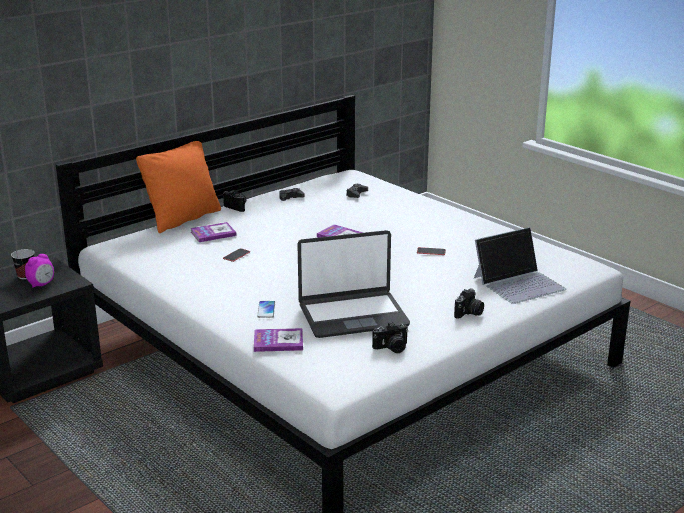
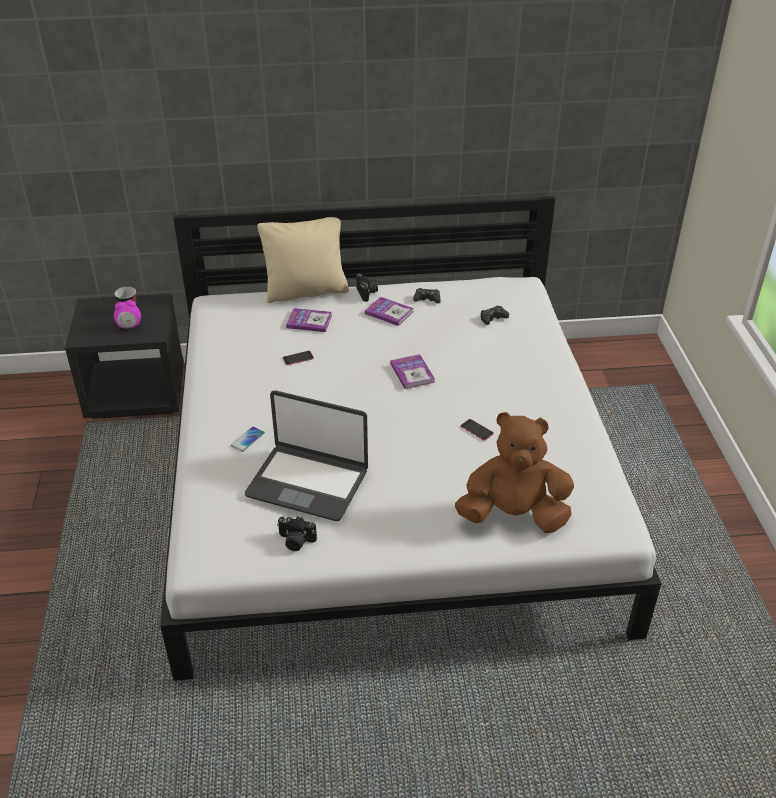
camera: 35 degrees right, 15 degrees up
orange pillow [136,141,221,233] -> beige pillow [257,217,349,303]
book [254,328,303,352] -> book moved to [365,297,414,326]
camera [454,288,484,319] -> none
laptop [474,227,566,304] -> brown plush toy [455,412,574,533]

